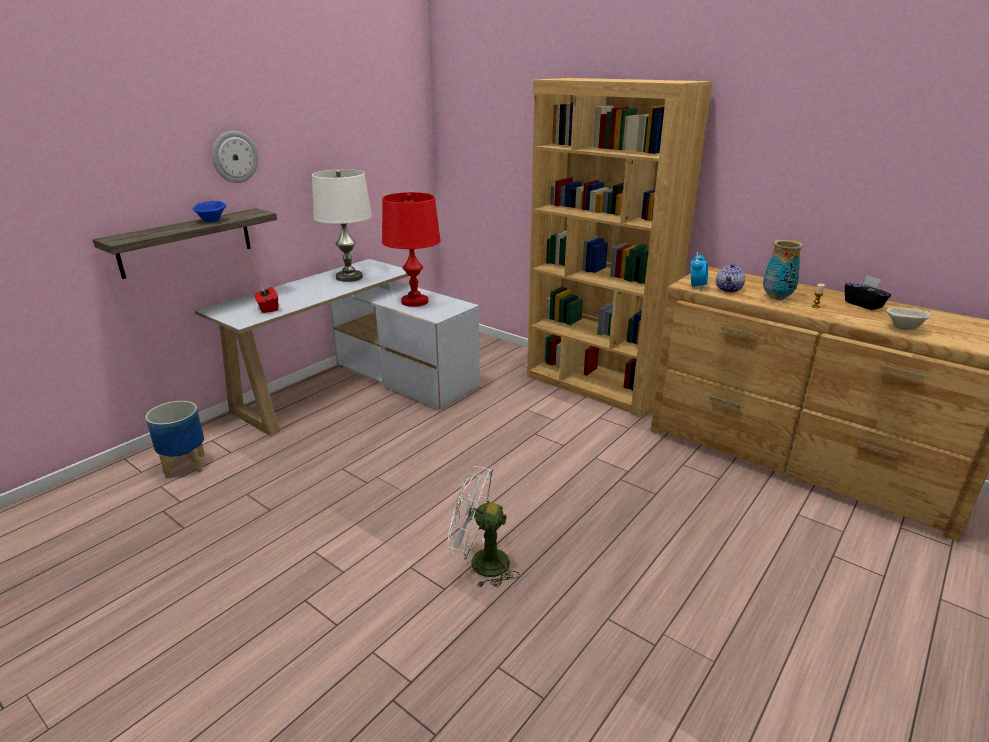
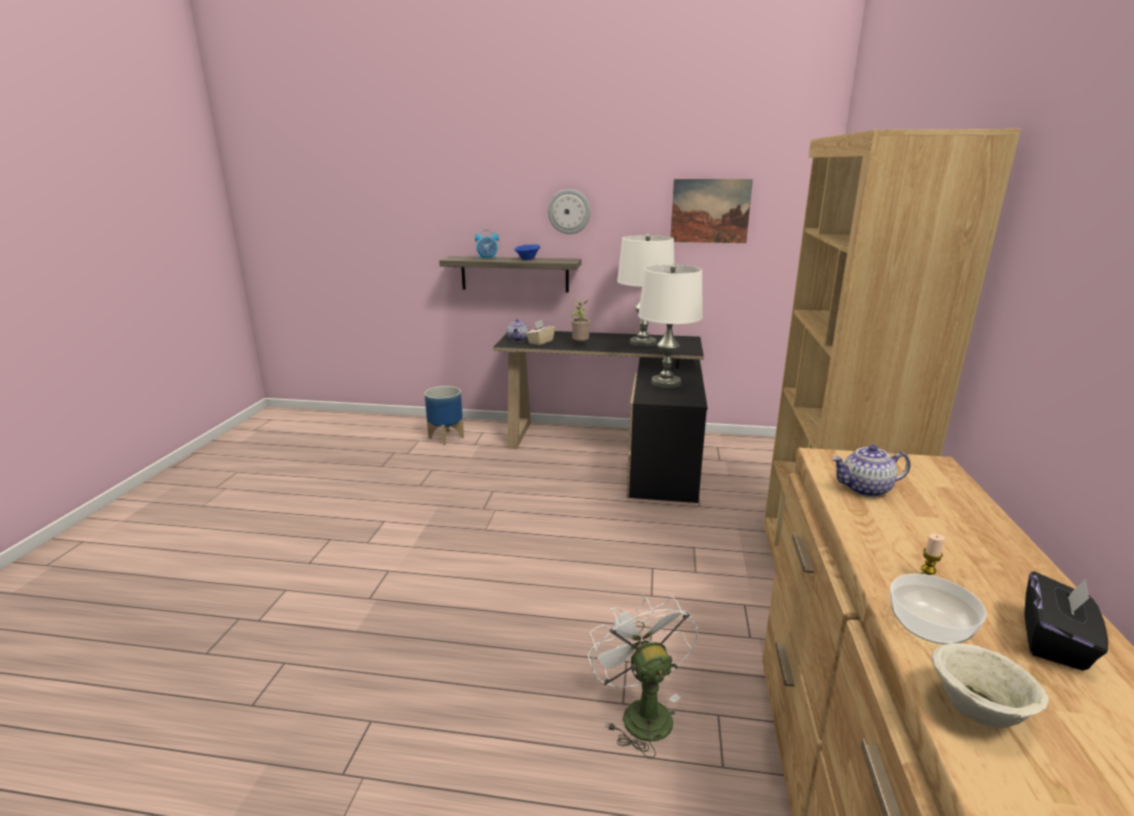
camera: 60 degrees right, 5 degrees down
white desk [195,259,480,436] -> black desk [493,330,708,503]
red tissue box [254,285,278,313] -> beige tissue box [526,320,555,345]
red table lamp [382,192,441,307] -> white table lamp [638,264,703,388]
white fan [448,466,519,587] -> white fan moved to [588,595,698,758]
alarm clock [691,252,708,291] -> alarm clock moved to [475,230,499,260]
vase [763,240,803,300] -> none
none -> teapot [507,319,529,342]
none -> potted plant [571,300,590,342]
none -> picture [671,179,753,243]
none -> bowl [890,574,986,645]

